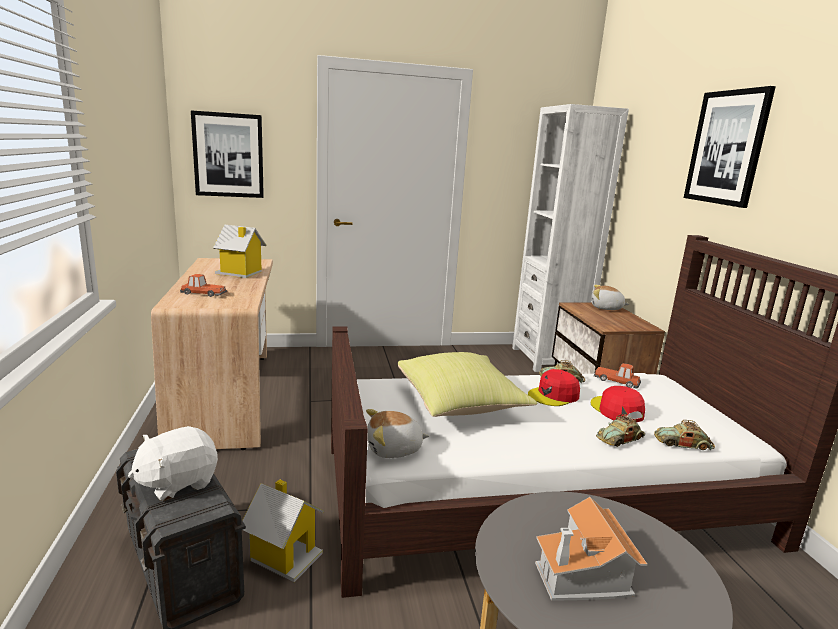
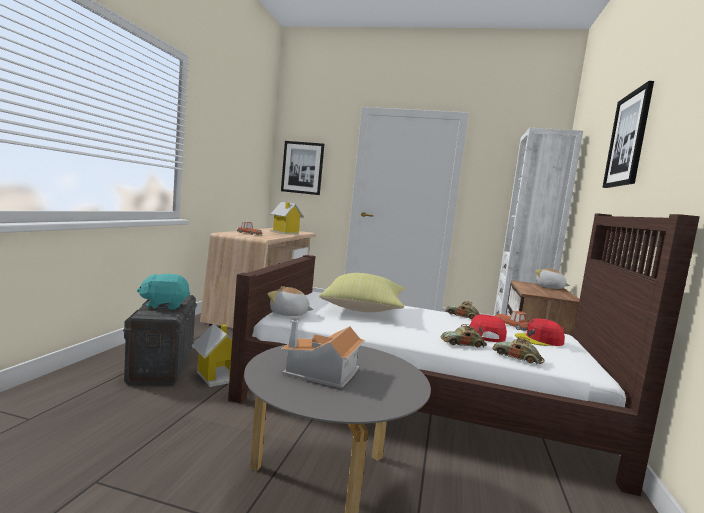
camera: 25 degrees right, 10 degrees down
white plush toy [128,426,218,501] -> turquoise plush toy [137,274,190,310]
red cap [528,369,580,406] -> red cap moved to [515,319,565,346]

